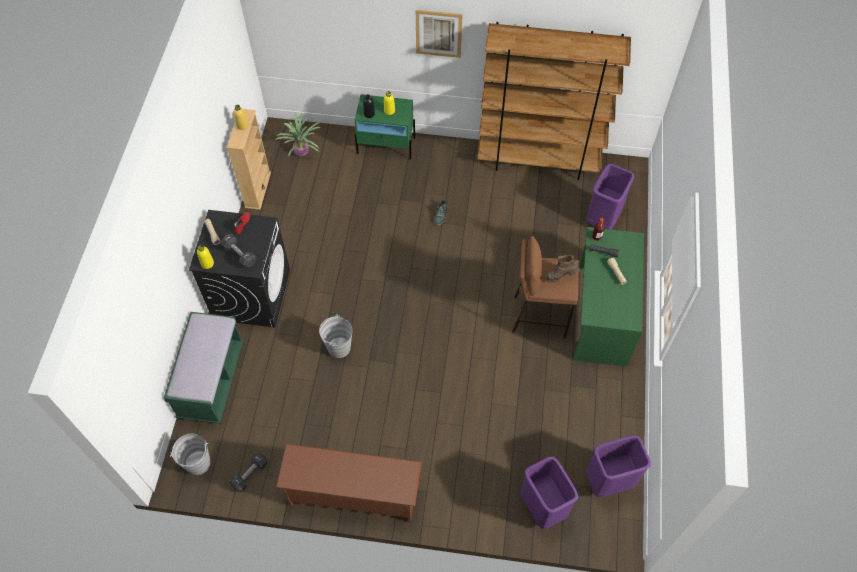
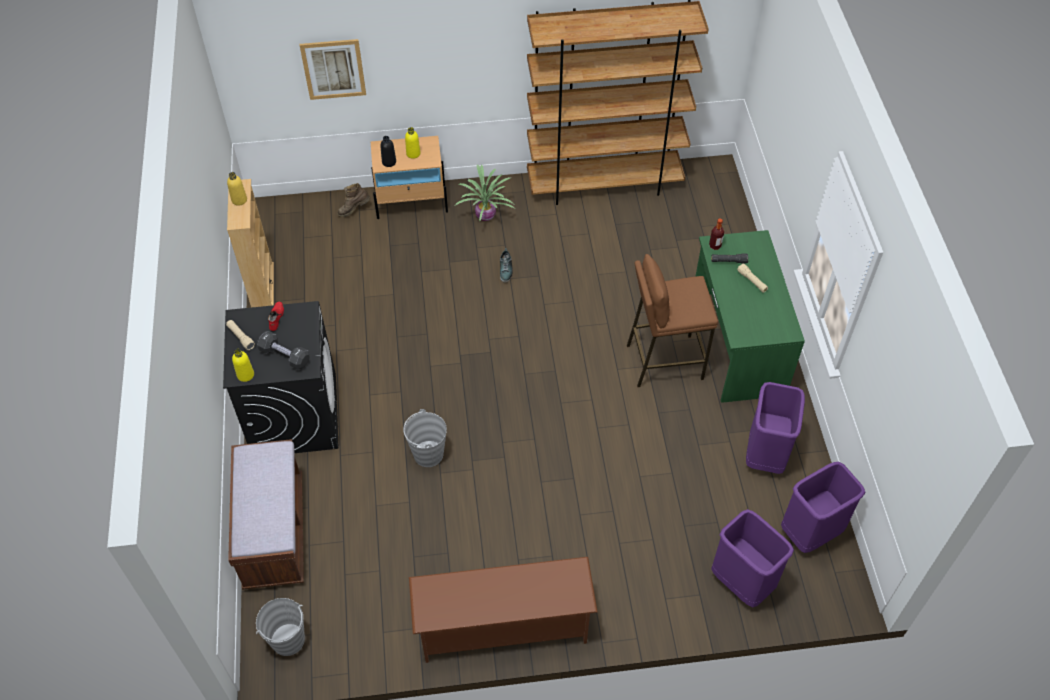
camera: 15 degrees left, 5 degrees down
green bench [164,312,243,424] -> brown bench [228,439,304,590]
black dumbbell [230,453,268,492] -> none
potted plant [275,112,320,157] -> potted plant moved to [455,164,515,221]
green nightstand [355,94,415,160] -> beige nightstand [371,136,448,219]
picture [416,10,463,58] -> picture moved to [300,39,366,100]
brown boot [546,255,580,282] -> brown boot moved to [338,183,370,217]
purple trash can [586,164,634,229] -> purple trash can moved to [746,382,805,474]

